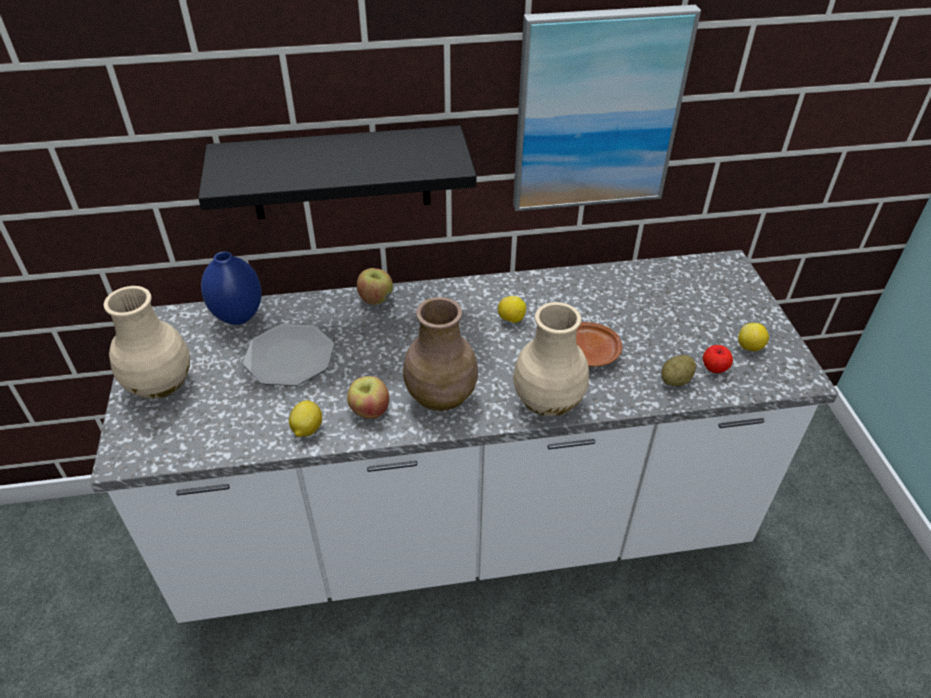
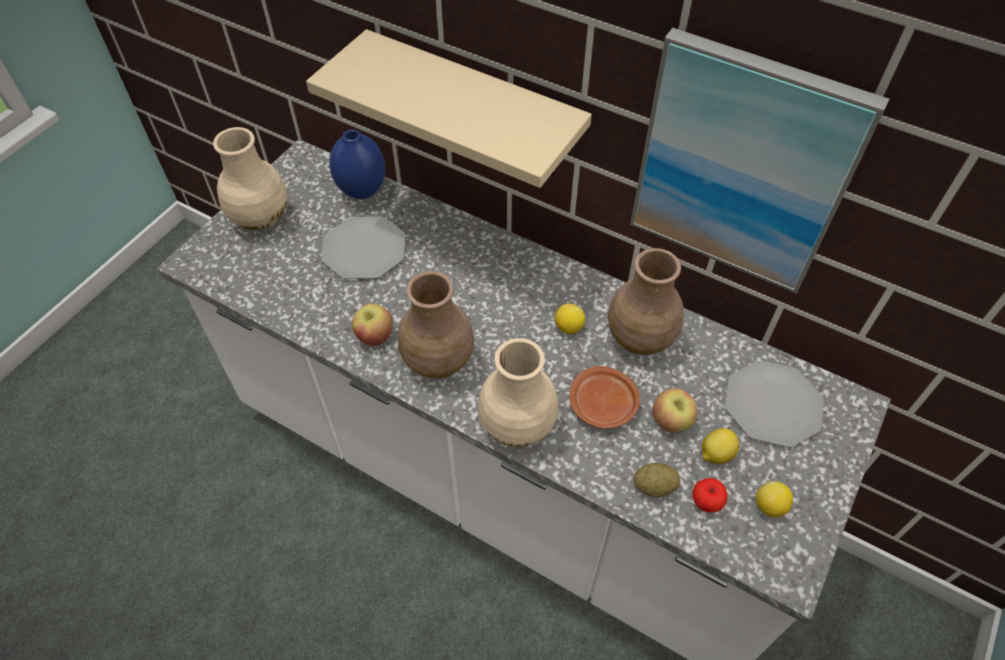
camera: 40 degrees right, 10 degrees up
black shelf [198,126,477,219] -> beige shelf [306,29,592,188]
lemon [289,400,322,437] -> lemon moved to [702,428,739,464]
apple [357,268,393,305] -> apple moved to [652,388,697,433]
none -> brown vase [608,248,684,355]
none -> plate [725,361,823,447]

